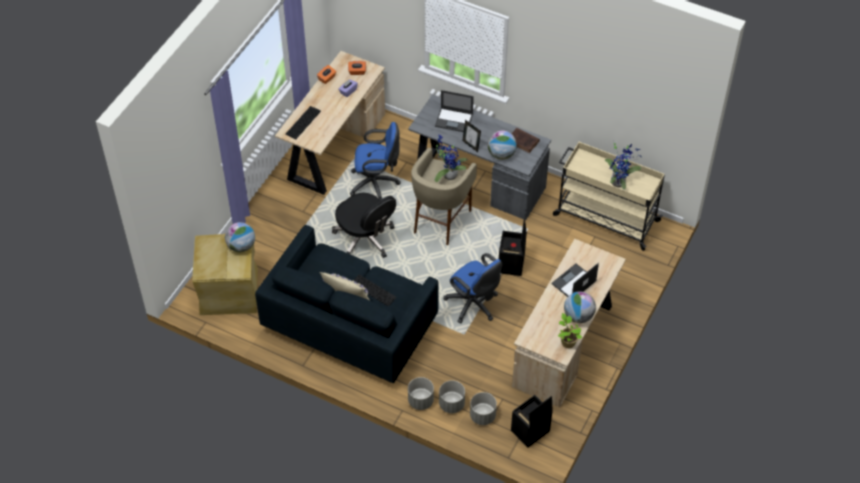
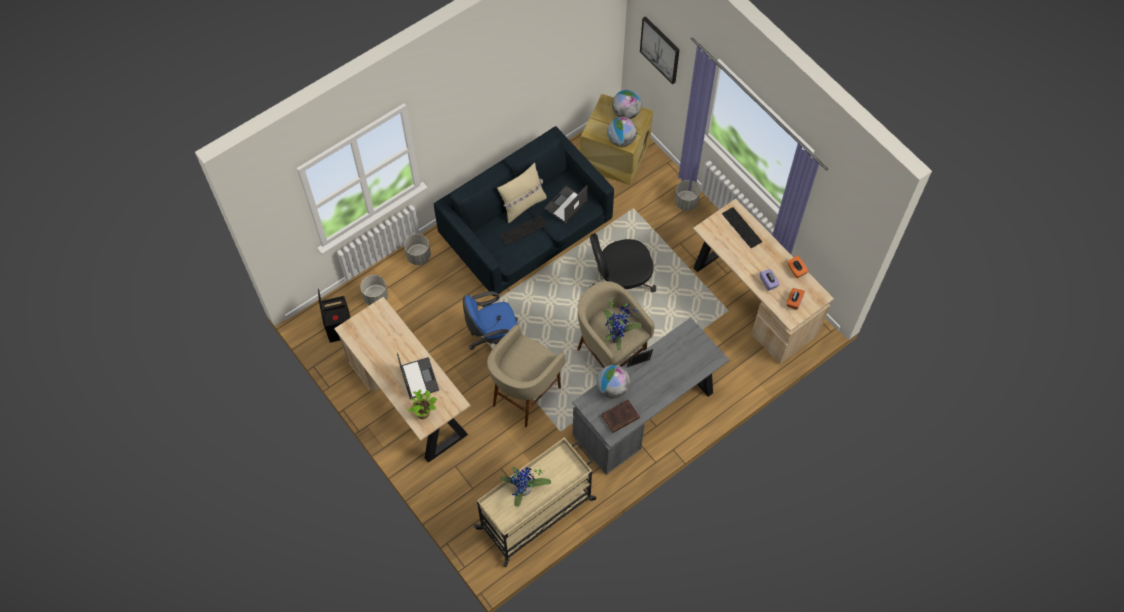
camera: 115 degrees right, 10 degrees up
blue office chair [350,122,400,200] -> none
laptop [435,90,474,132] -> laptop moved to [544,186,587,224]
grey planter [439,380,465,413] -> grey planter moved to [675,180,700,211]
black storage box [499,219,527,276] -> beige stool [487,325,565,427]
potted plant [558,313,582,348] -> potted plant moved to [408,389,437,419]
globe [564,291,596,323] -> globe moved to [612,90,641,119]
none -> picture [640,16,680,84]

